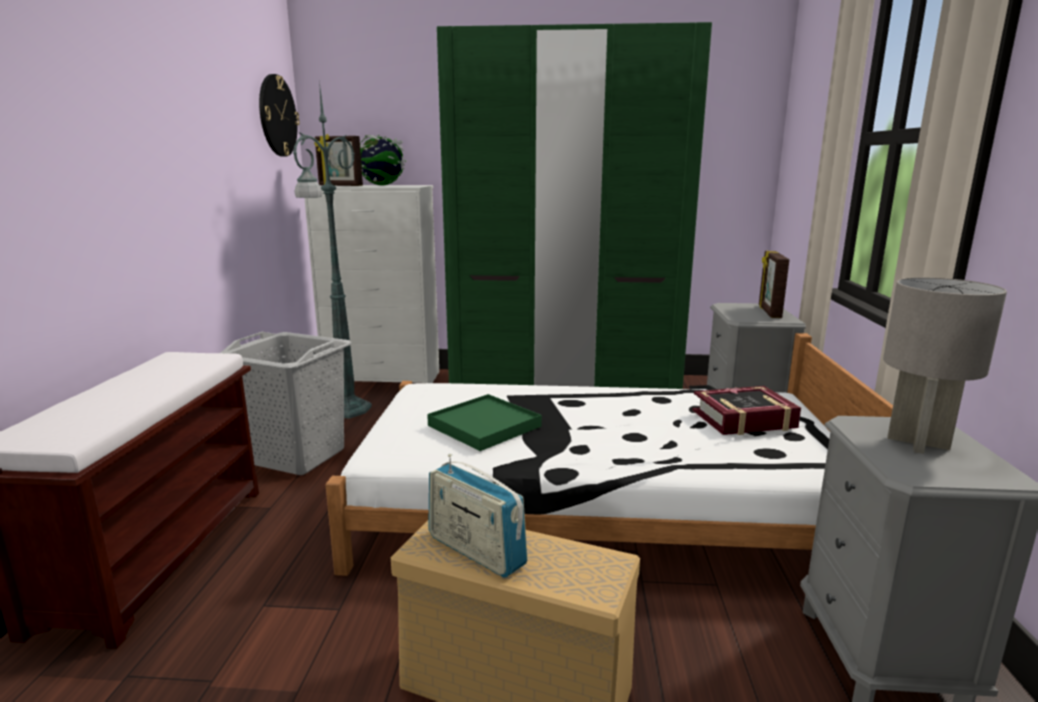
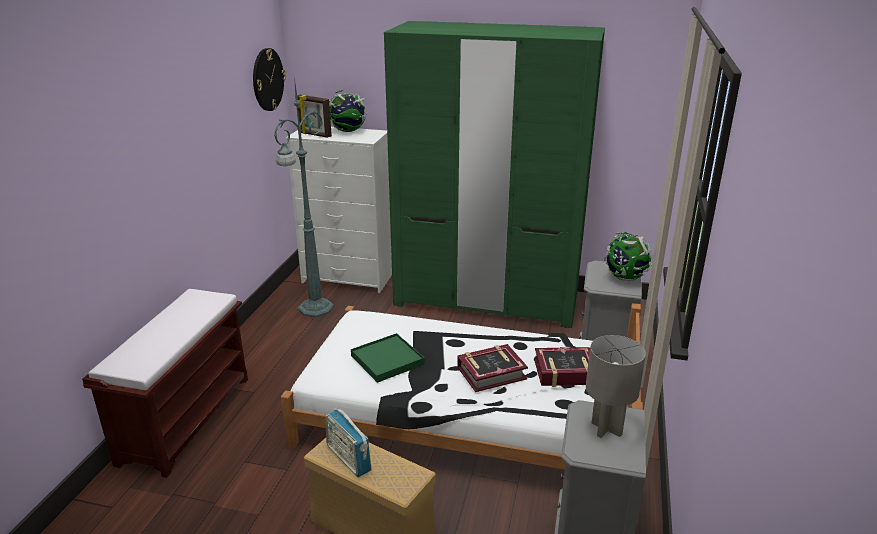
camera: 10 degrees right, 10 degrees up
grey laundry basket [220,332,352,475] -> none
picture frame [759,251,789,318] -> globe [604,232,652,281]
none -> book [457,344,528,392]

